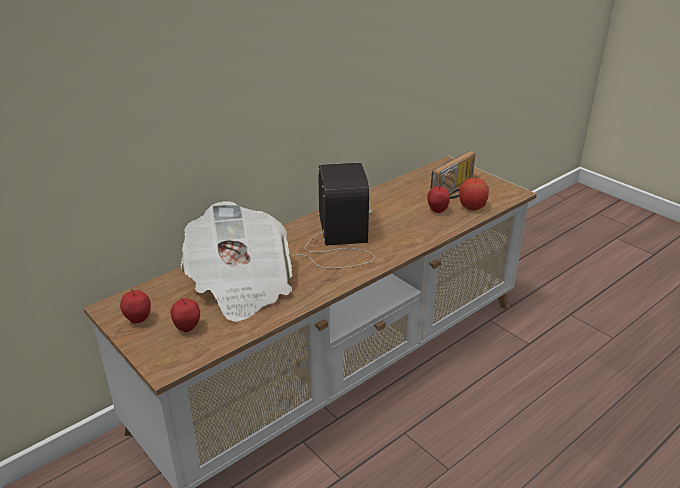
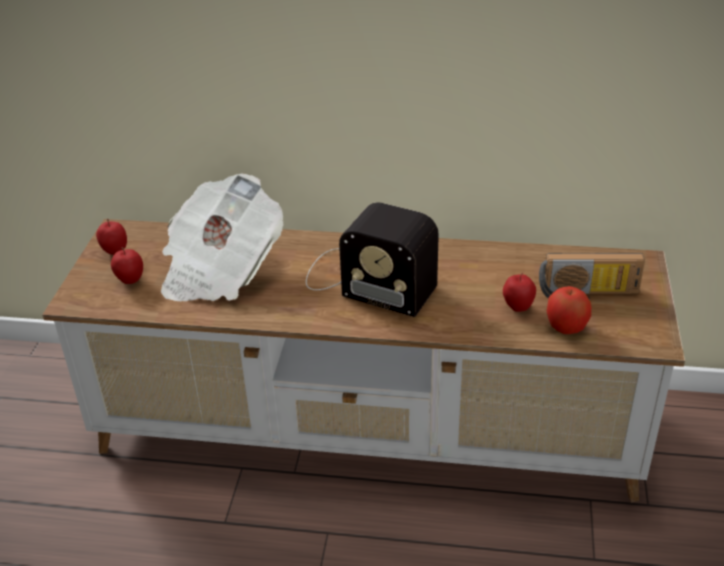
camera: 50 degrees right, 5 degrees up
radio [292,163,375,269] -> radio turned 75 degrees clockwise [306,202,439,317]

